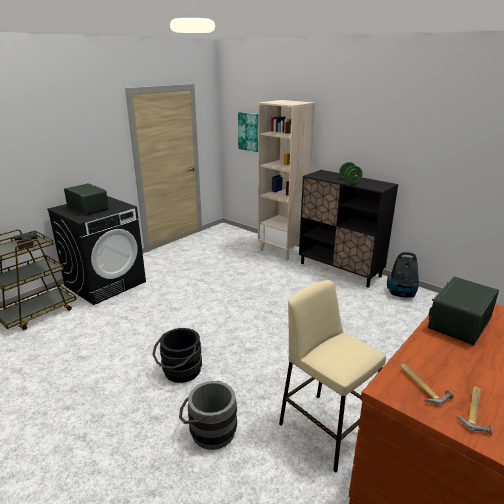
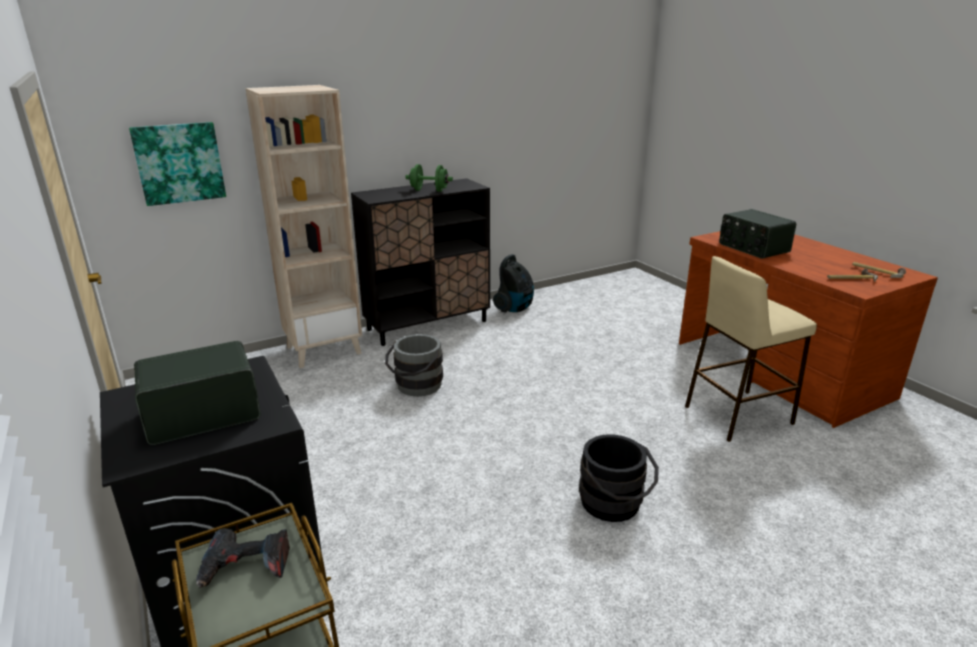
camera: 70 degrees left, 0 degrees up
grey bucket [179,381,237,450] -> grey bucket moved to [385,334,443,396]

